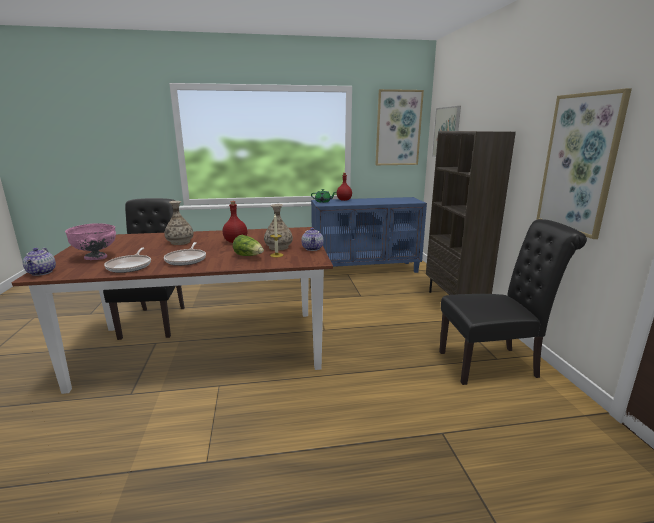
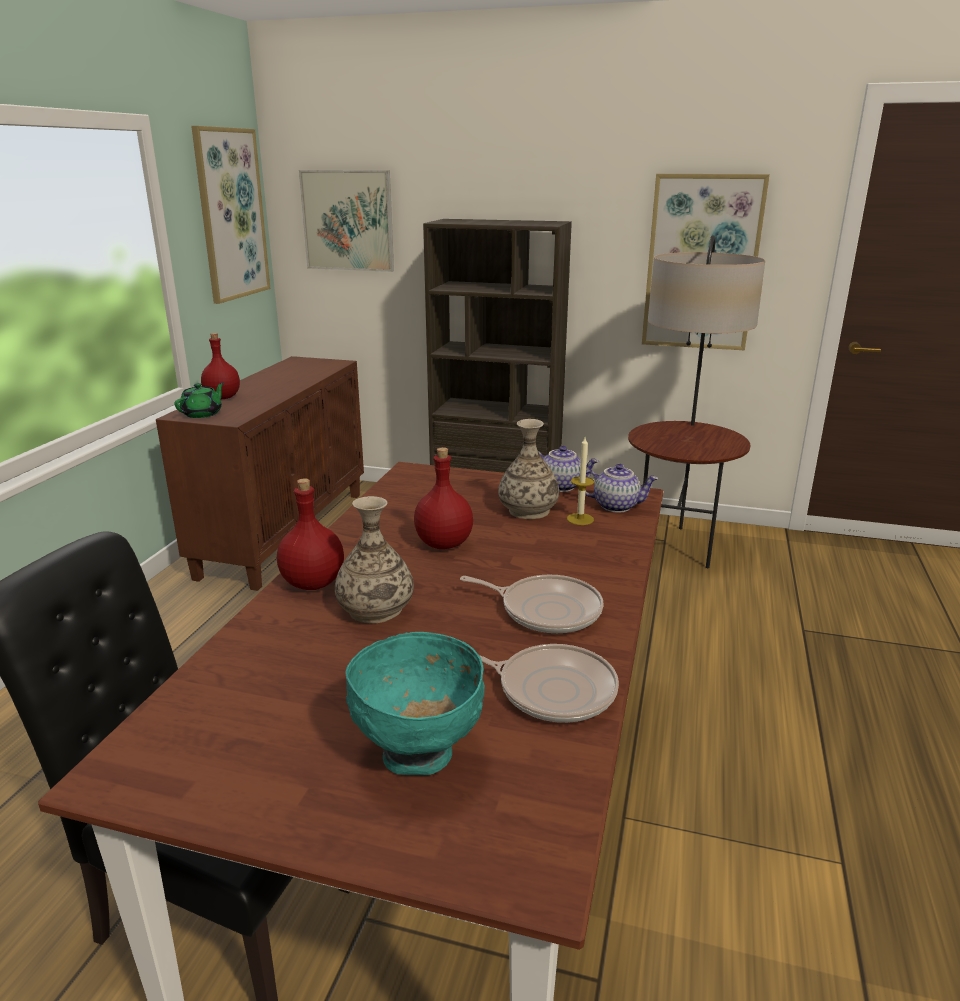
camera: 65 degrees left, 5 degrees up
teapot [23,248,56,276] -> teapot moved to [585,464,659,513]
pink bowl [65,223,116,260] -> turquoise bowl [345,632,485,775]
lettuce [233,235,264,256] -> none
blue cabinet [311,197,427,273] -> brown cabinet [156,356,364,591]
black chair [439,219,587,385] -> floor lamp [628,235,765,568]
none -> red bottle [277,478,344,590]

